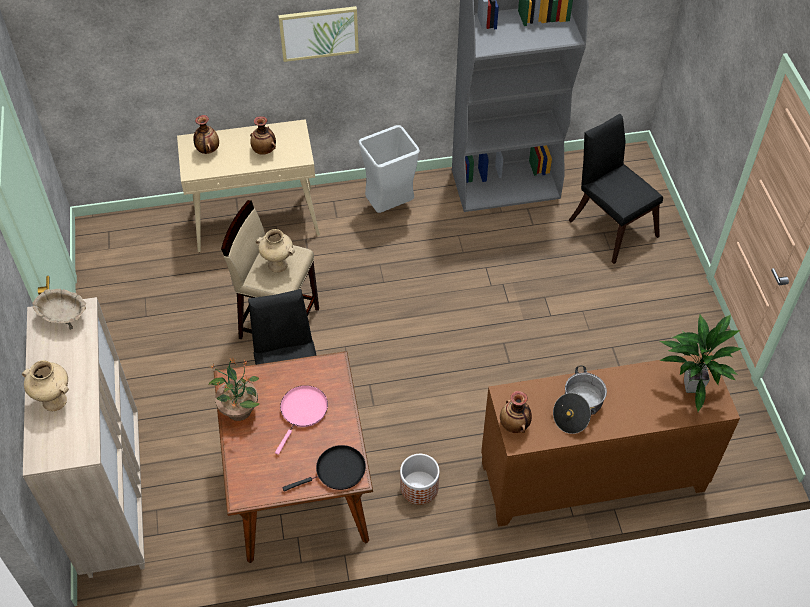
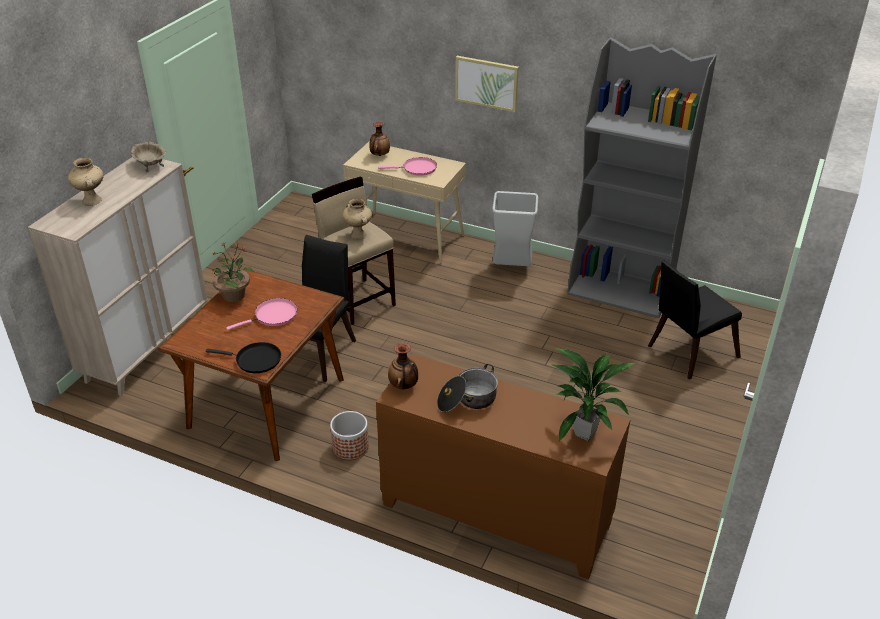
camera: 35 degrees right, 15 degrees down
vase [250,116,276,155] -> pink frying pan [378,157,437,176]
black chair [568,114,663,264] -> black chair turned 120 degrees counterclockwise [648,261,742,380]

